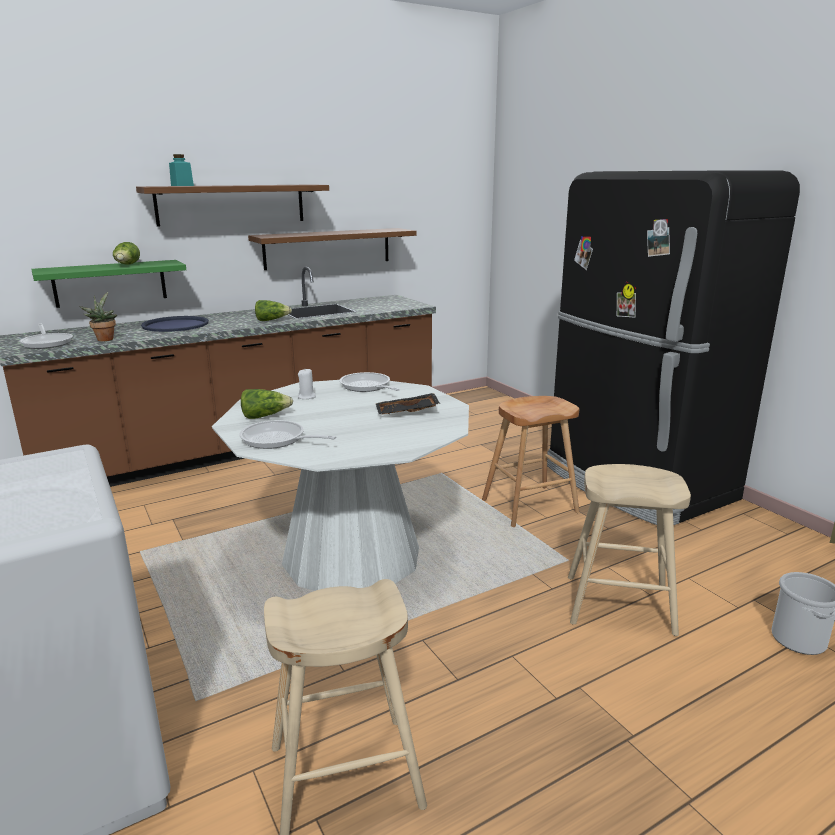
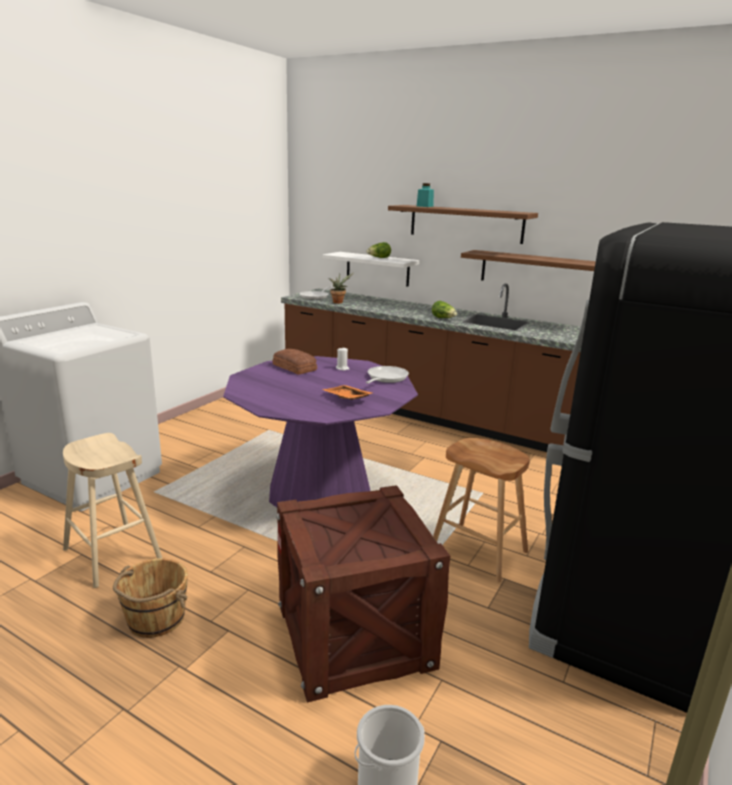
camera: 60 degrees right, 0 degrees up
green shelf [31,260,186,308] -> white shelf [322,252,419,287]
blue tray [141,316,209,332] -> none
white dining table [212,380,469,591] -> purple dining table [223,356,418,507]
frying pan [240,420,336,449] -> none
lettuce [241,389,293,419] -> bread [273,349,317,375]
black tray [376,393,440,415] -> orange tray [322,385,372,400]
beige stool [568,464,691,636] -> crate [276,485,450,703]
none -> brown bucket [113,558,188,638]

